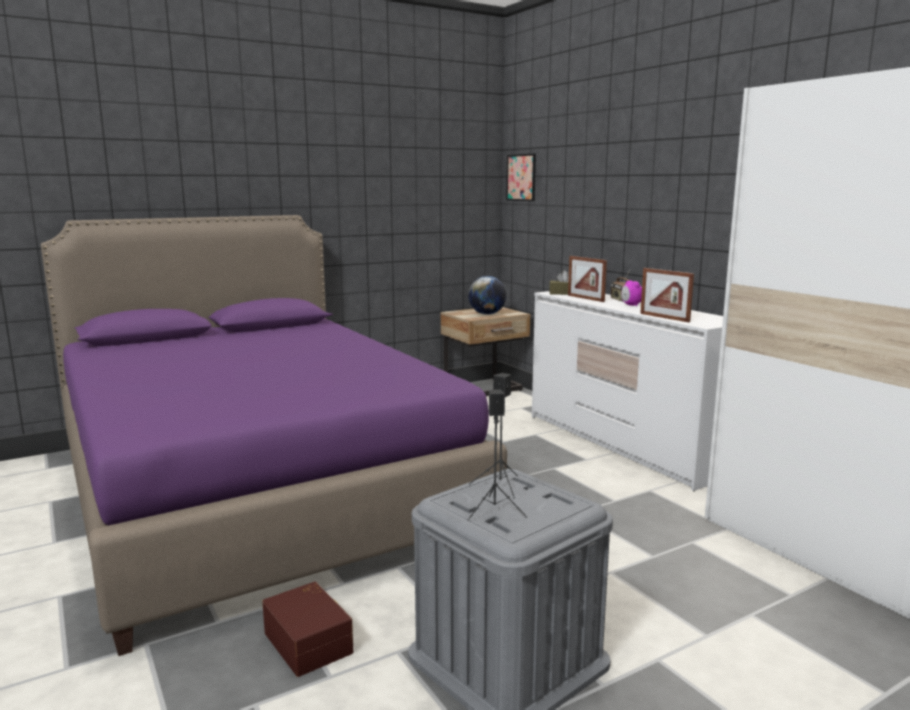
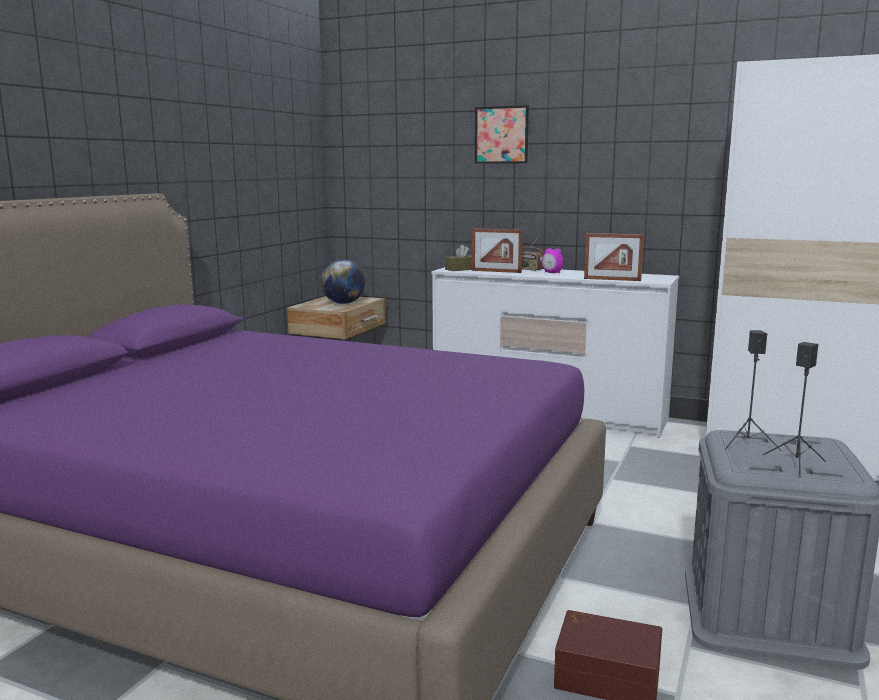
camera: 35 degrees left, 0 degrees up
picture [506,154,536,201] -> picture moved to [475,105,529,164]

